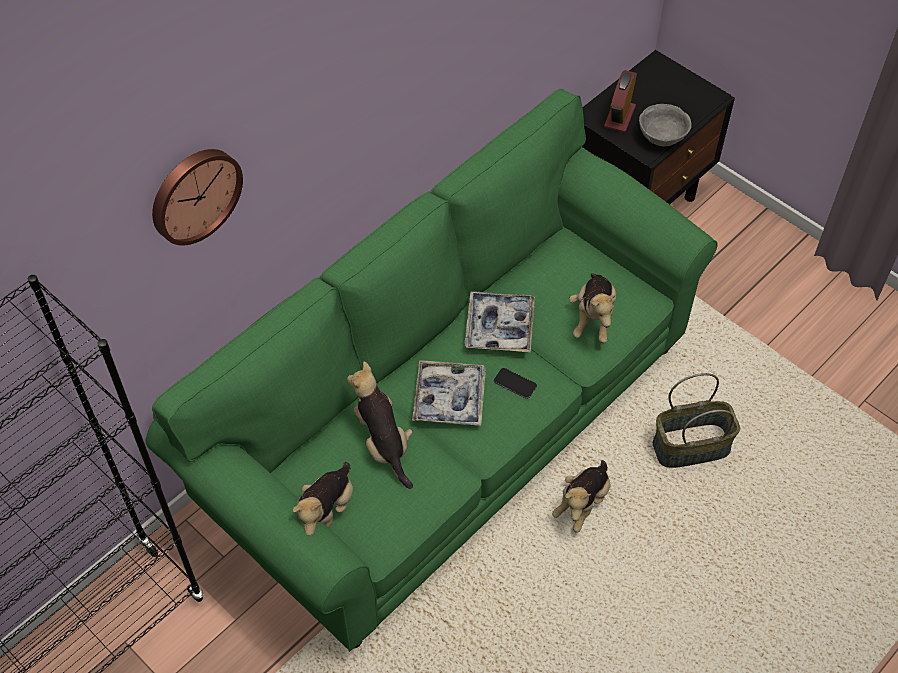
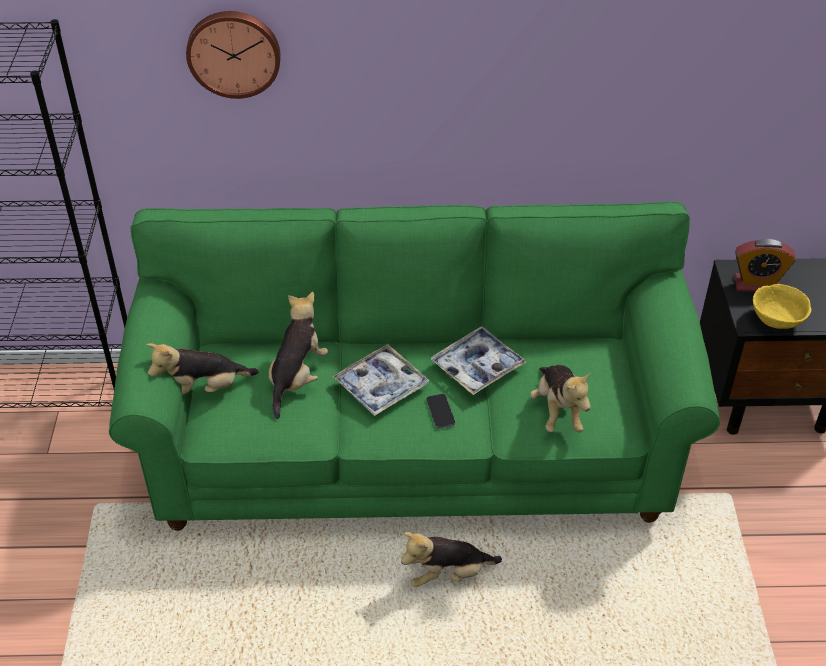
camera: 45 degrees right, 10 degrees down
plush toy [569,273,616,344] -> plush toy turned 60 degrees counterclockwise [530,365,591,432]
alarm clock [604,70,637,133] -> alarm clock turned 150 degrees counterclockwise [734,239,796,292]
grey bowl [639,104,692,147] -> yellow bowl [753,284,811,329]
basket [653,373,740,468] -> none

